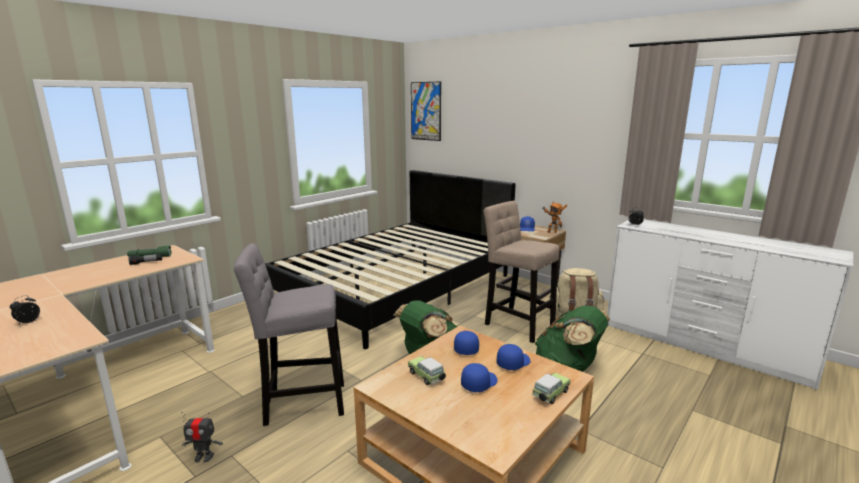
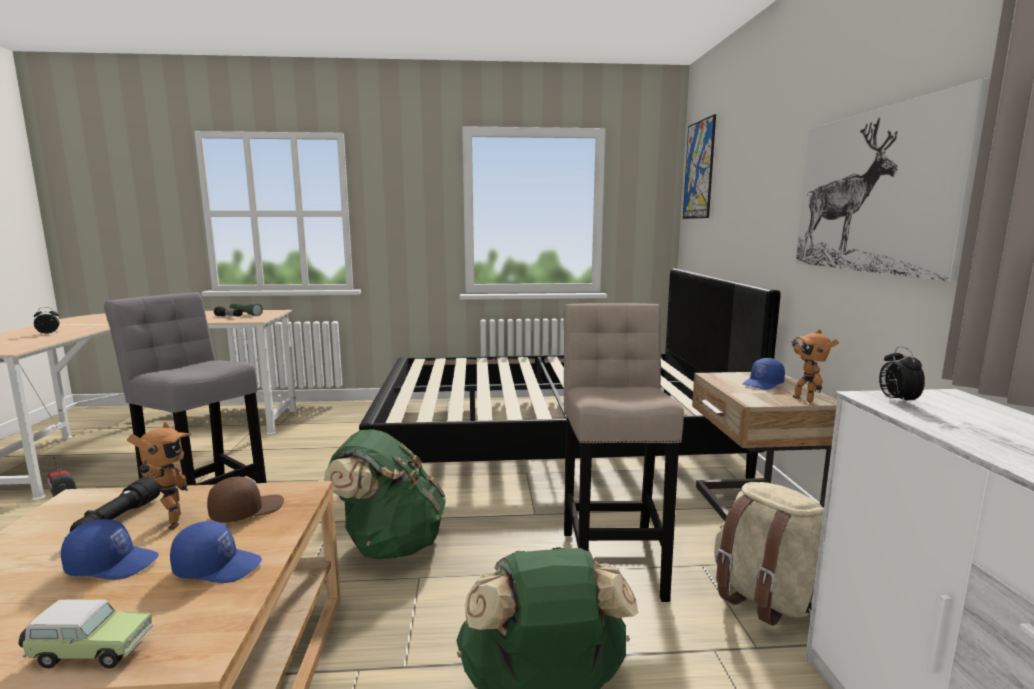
camera: 45 degrees right, 5 degrees down
toy car [408,356,446,385] -> black flashlight [70,477,161,532]
blue cap [454,331,479,355] -> brown cap [207,477,284,523]
none -> toy robot [127,422,192,530]
none -> picture [796,79,990,282]

